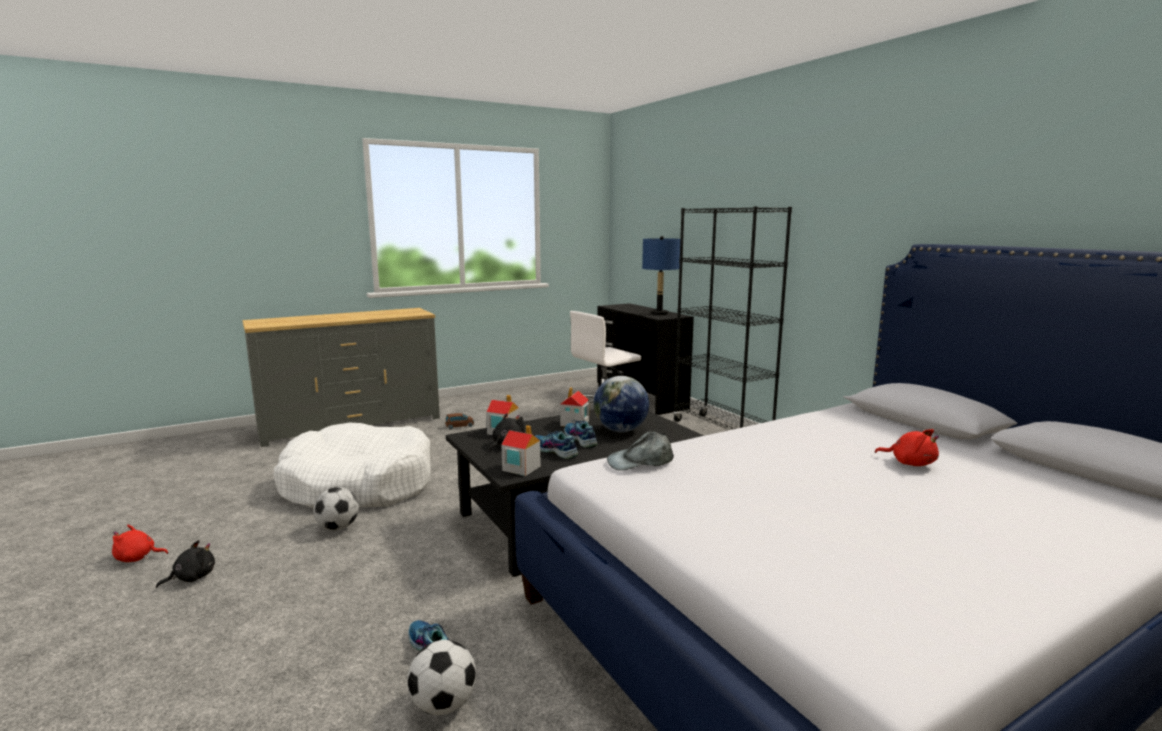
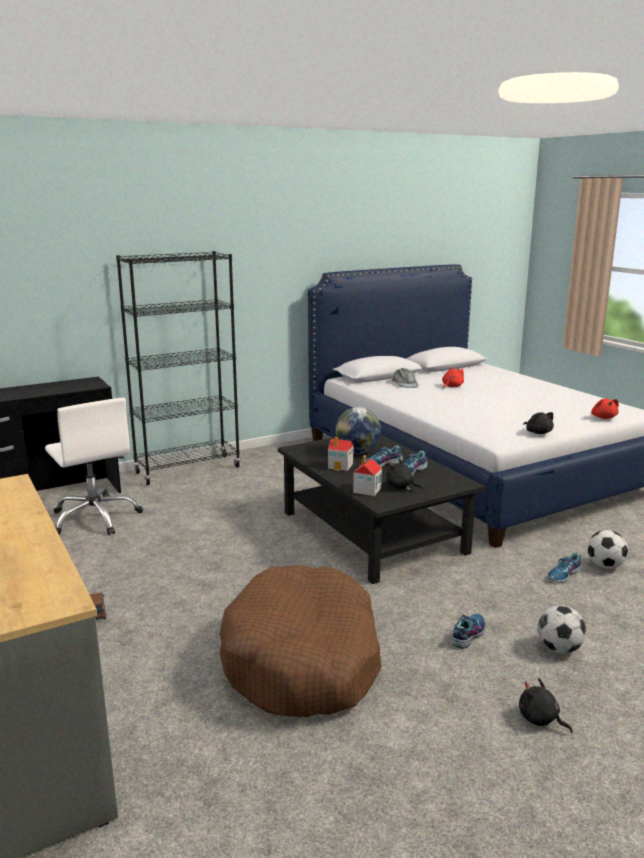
camera: 90 degrees left, 5 degrees up
red plush toy [112,525,168,562] -> red plush toy moved to [591,398,619,419]
white dog bed [273,423,431,508] -> brown dog bed [220,565,382,717]
football [313,487,359,531] -> football moved to [538,605,586,653]
toy house [501,425,541,476] -> none
grey cap [607,431,674,471] -> grey cap moved to [392,368,418,388]
blue table lamp [642,236,680,315] -> none
none -> shoe [451,611,485,649]
none -> black plush toy [523,412,554,434]

